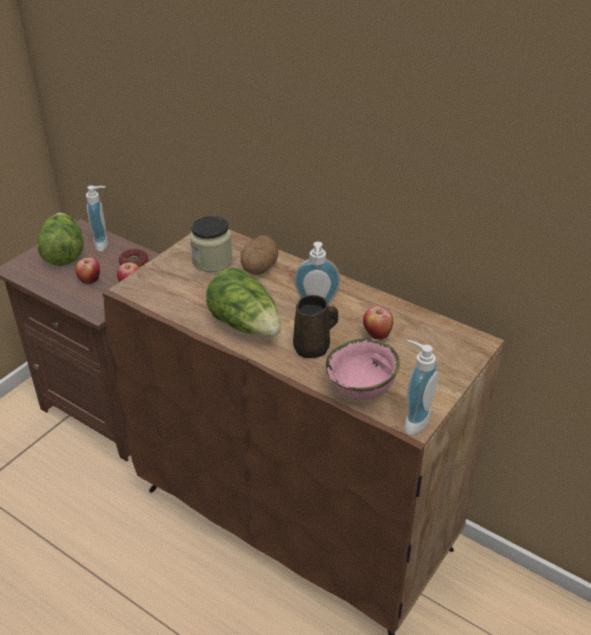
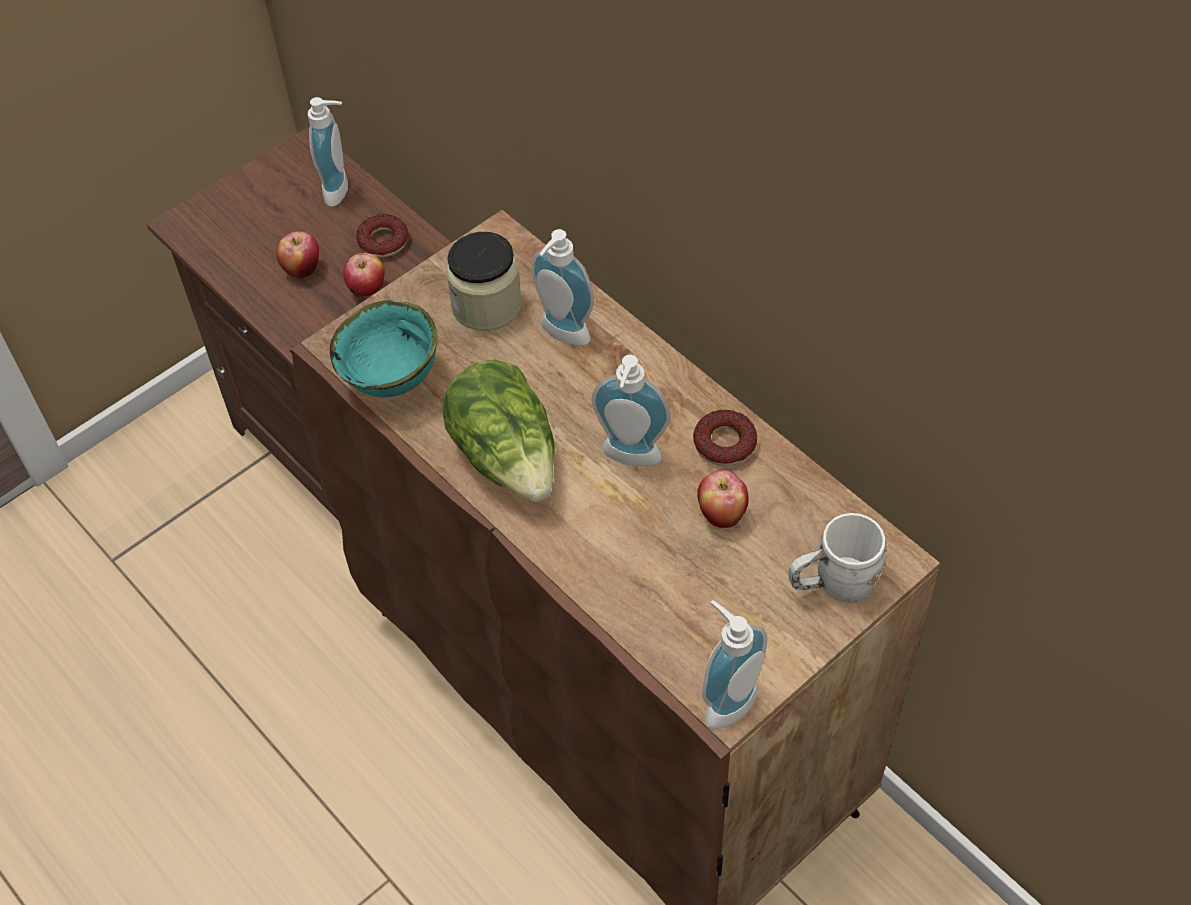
camera: 15 degrees right, 15 degrees up
lettuce [38,213,84,266] -> none
potato [241,235,278,275] -> soap dispenser [531,229,594,346]
brown mug [293,295,338,358] -> none
pink bowl [326,338,400,400] -> none
none -> turquoise bowl [330,300,438,397]
none -> donut [693,410,757,466]
none -> white mug [788,513,887,602]

